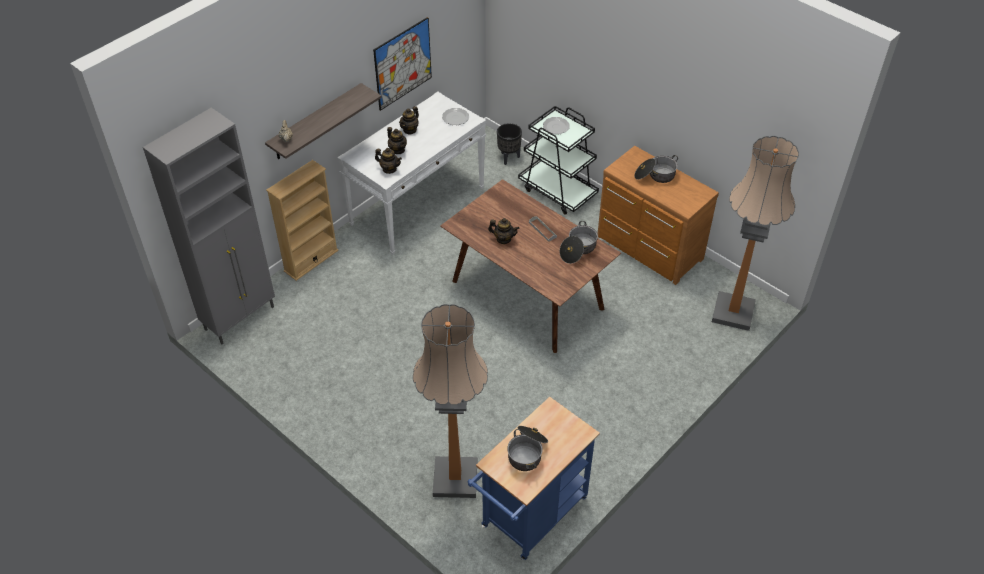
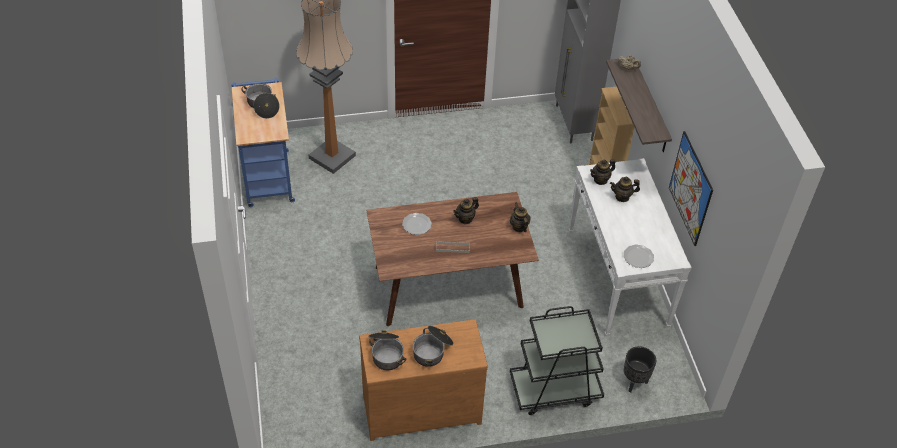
camera: 125 degrees right, 0 degrees up
teapot [399,106,419,135] -> teapot moved to [510,202,531,232]
plate [543,117,570,134] -> plate moved to [402,213,432,235]
cooking pot [560,221,598,264] -> cooking pot moved to [368,330,407,370]
floor lamp [712,136,799,331] -> none

